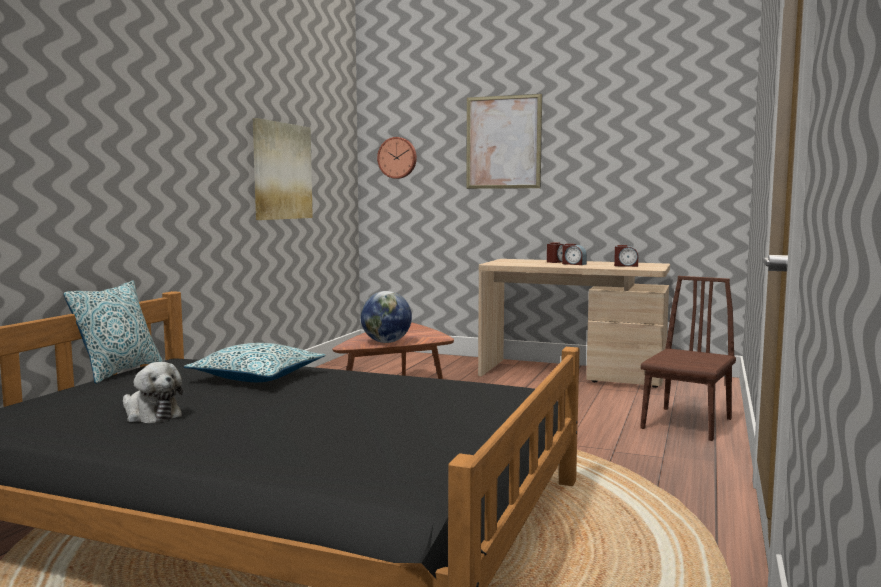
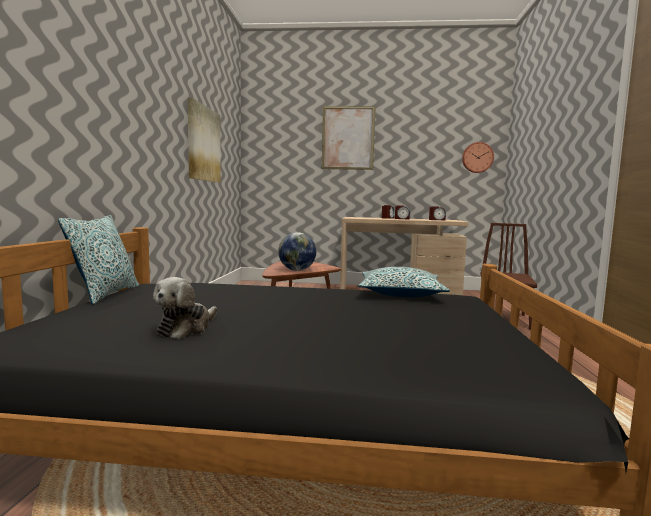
camera: 15 degrees left, 0 degrees up
plush toy [123,362,183,423] -> plush toy turned 90 degrees clockwise [153,277,217,339]
pillow [184,343,326,382] -> pillow moved to [358,267,450,297]
wall clock [377,137,417,179] -> wall clock moved to [462,142,494,173]

